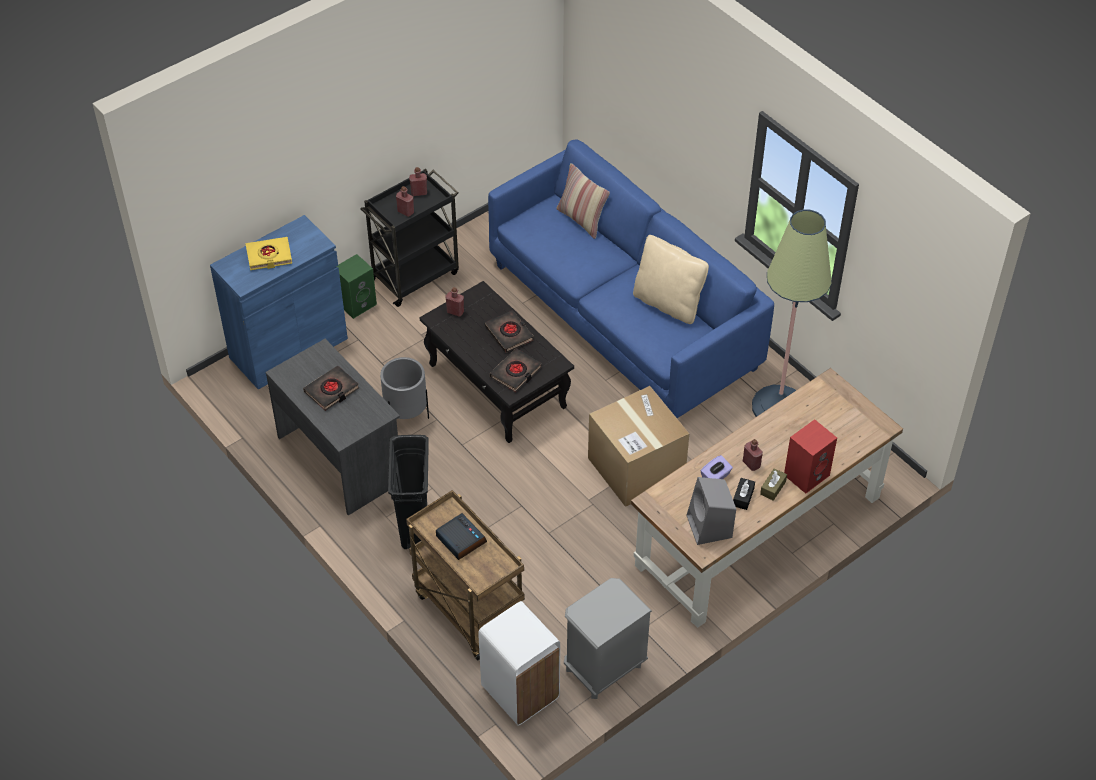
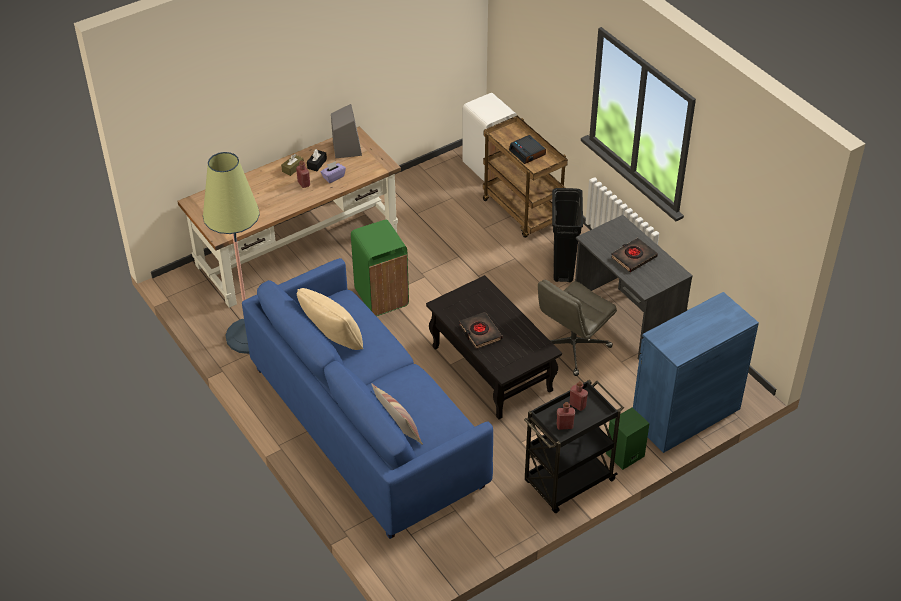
camera: 175 degrees left, 5 degrees down
yellow book [245,237,292,270] -> none
grey planter [380,357,429,419] -> grey office chair [538,280,617,376]
red bottle [446,287,464,317] -> none
black book [490,348,542,393] -> none
grey nightstand [564,578,652,699] -> none
cardboard box [588,386,689,507] -> green trash can [351,220,409,316]
red speaker [784,419,837,494] -> none

